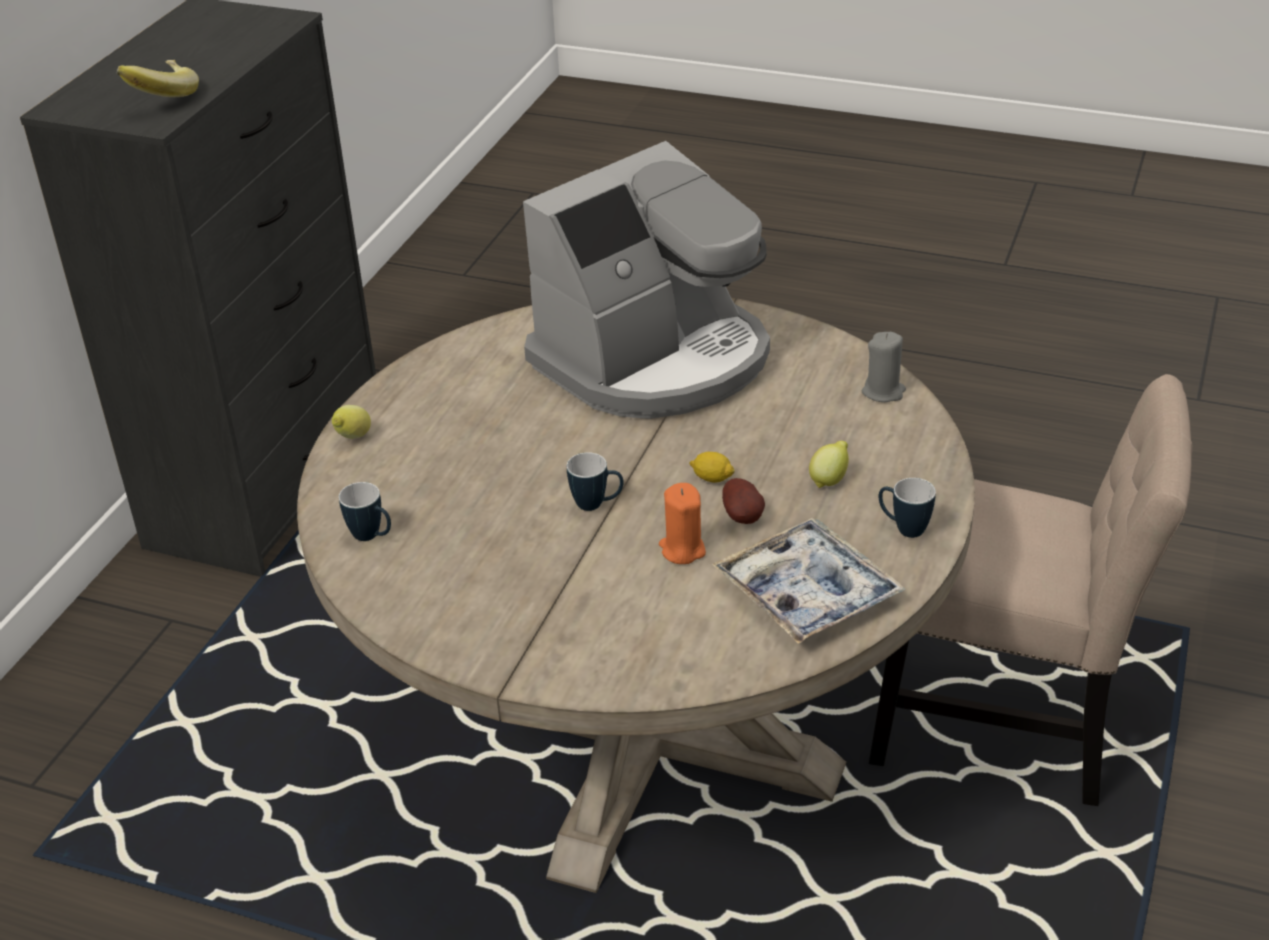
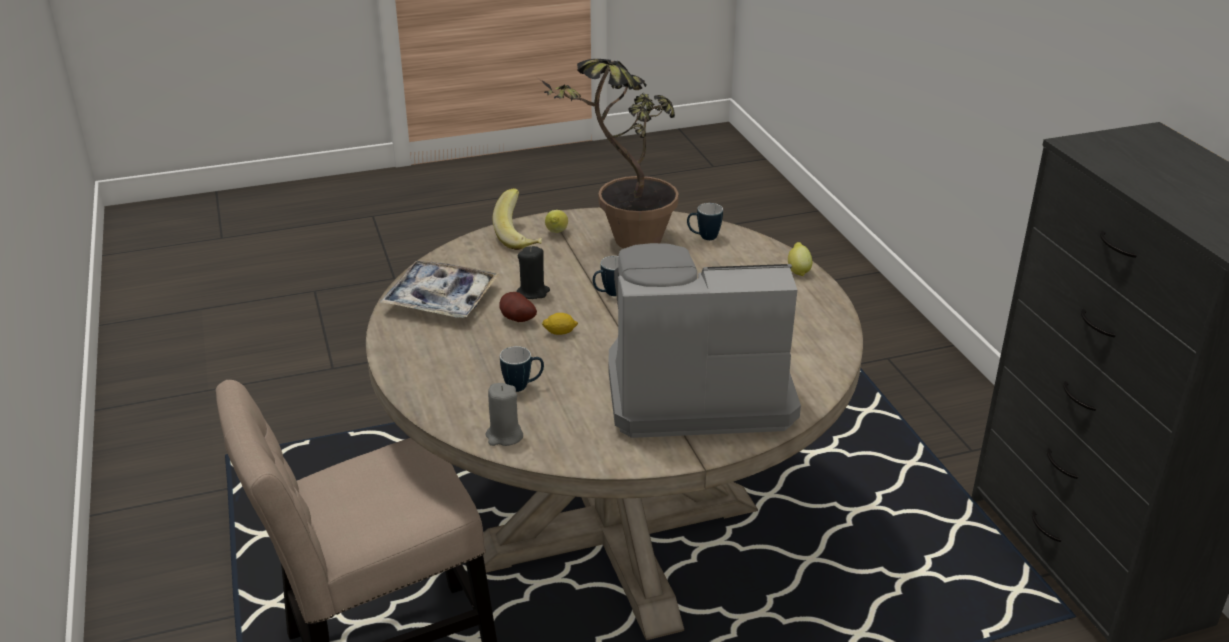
camera: 140 degrees right, 5 degrees down
banana [117,60,199,97] -> banana moved to [492,188,542,250]
coffee machine [523,141,770,419] -> coffee machine turned 75 degrees clockwise [609,243,801,438]
orange candle [659,483,706,564] -> black candle [517,246,550,299]
lemon [809,441,849,488] -> lemon moved to [545,210,568,233]
mug [879,478,936,538] -> mug moved to [500,346,544,392]
none -> potted plant [535,59,679,248]

